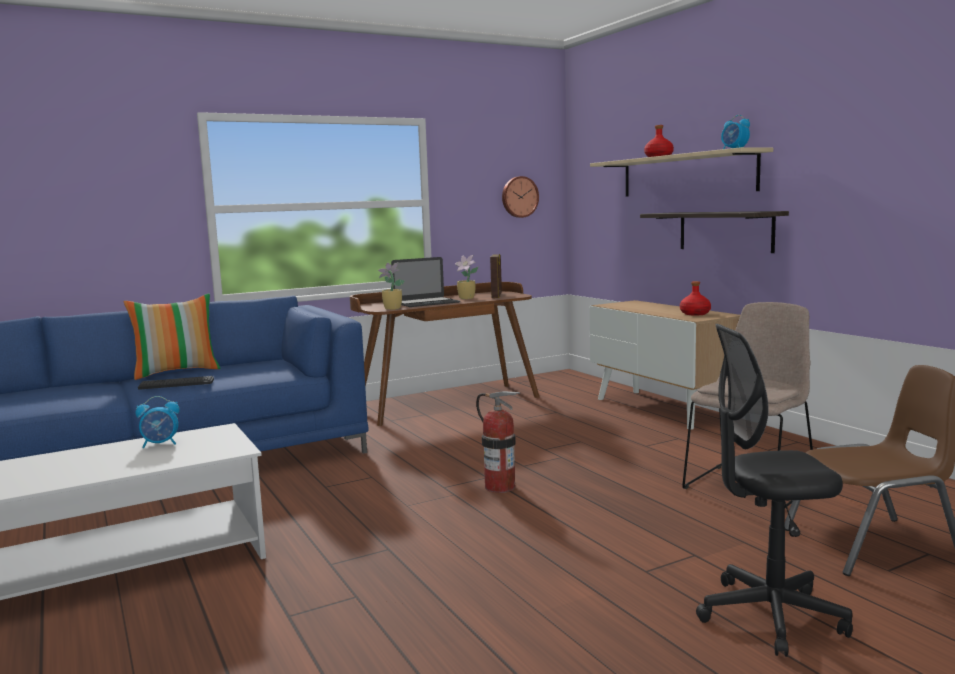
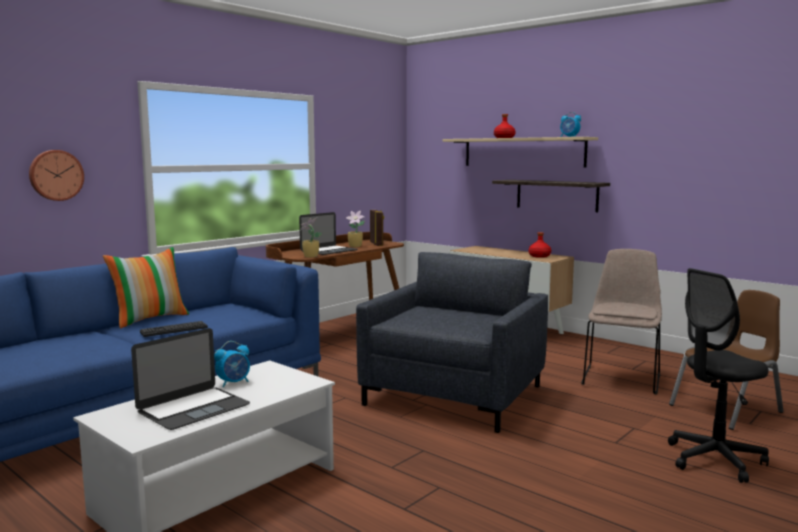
camera: 20 degrees left, 0 degrees up
fire extinguisher [476,391,520,493] -> grey armchair [356,252,548,433]
wall clock [502,176,539,218] -> wall clock moved to [29,150,84,201]
none -> laptop [131,328,250,430]

